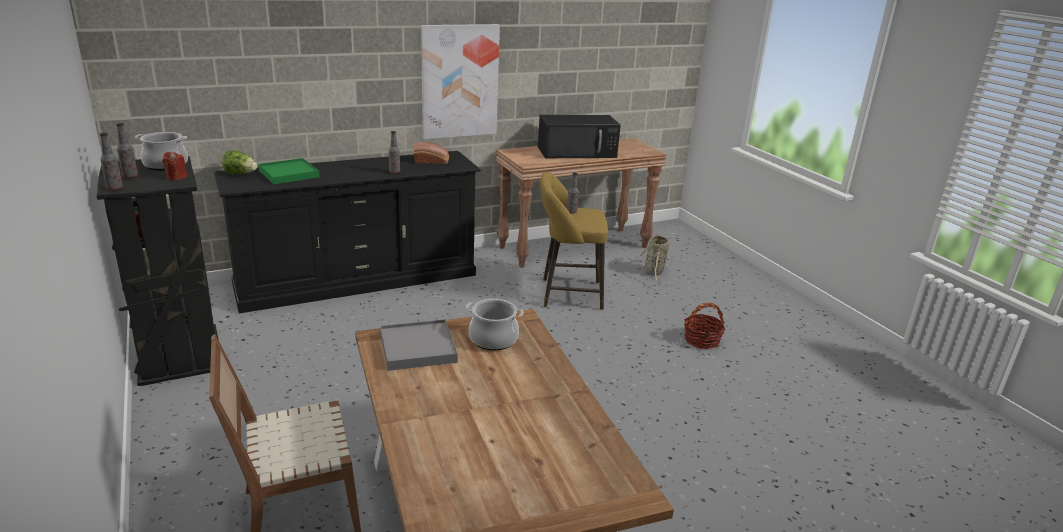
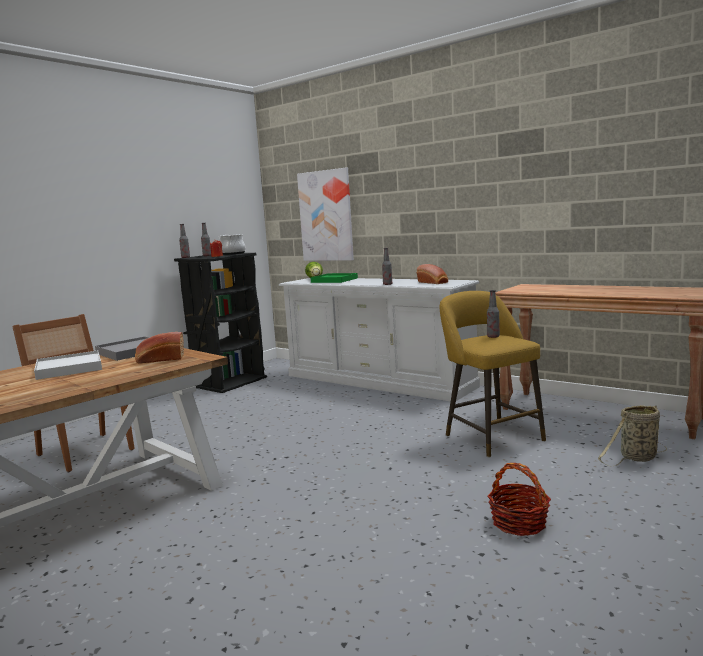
camera: 65 degrees right, 15 degrees down
black cabinet [214,151,481,313] -> white cabinet [279,278,480,402]
picture [421,24,500,139] -> picture moved to [297,167,354,261]
cooking pot [465,299,524,350] -> bread [135,332,184,363]
black microwave [538,115,621,158] -> none
none -> white tray [34,351,102,380]

